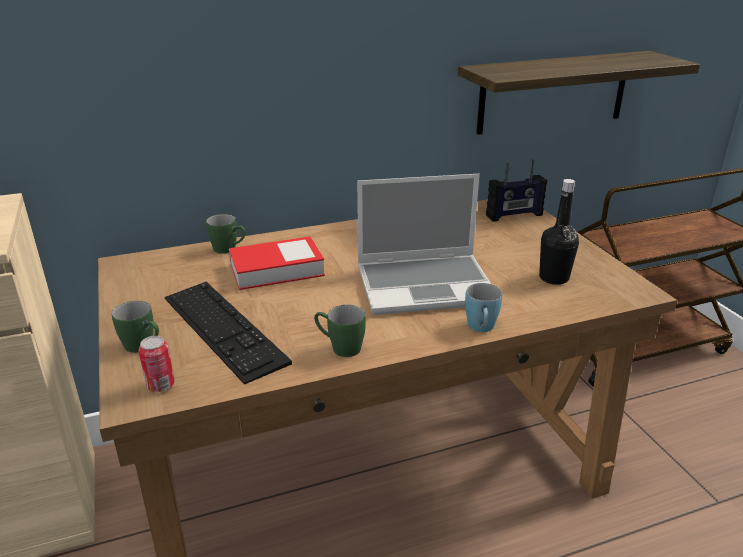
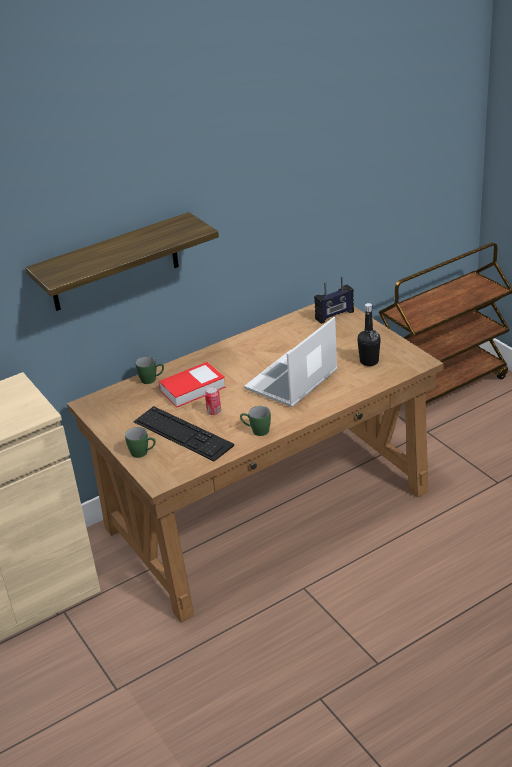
camera: 10 degrees left, 5 degrees up
can [139,336,175,392] -> can moved to [205,387,221,415]
laptop [357,174,491,315] -> laptop turned 150 degrees clockwise [244,317,338,407]
shelf [458,51,700,135] -> shelf moved to [25,212,219,311]
blue mug [465,283,502,332] -> none

